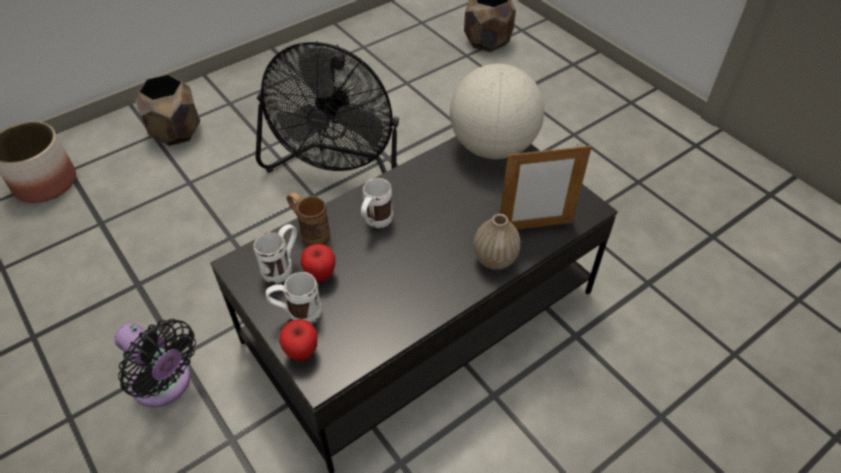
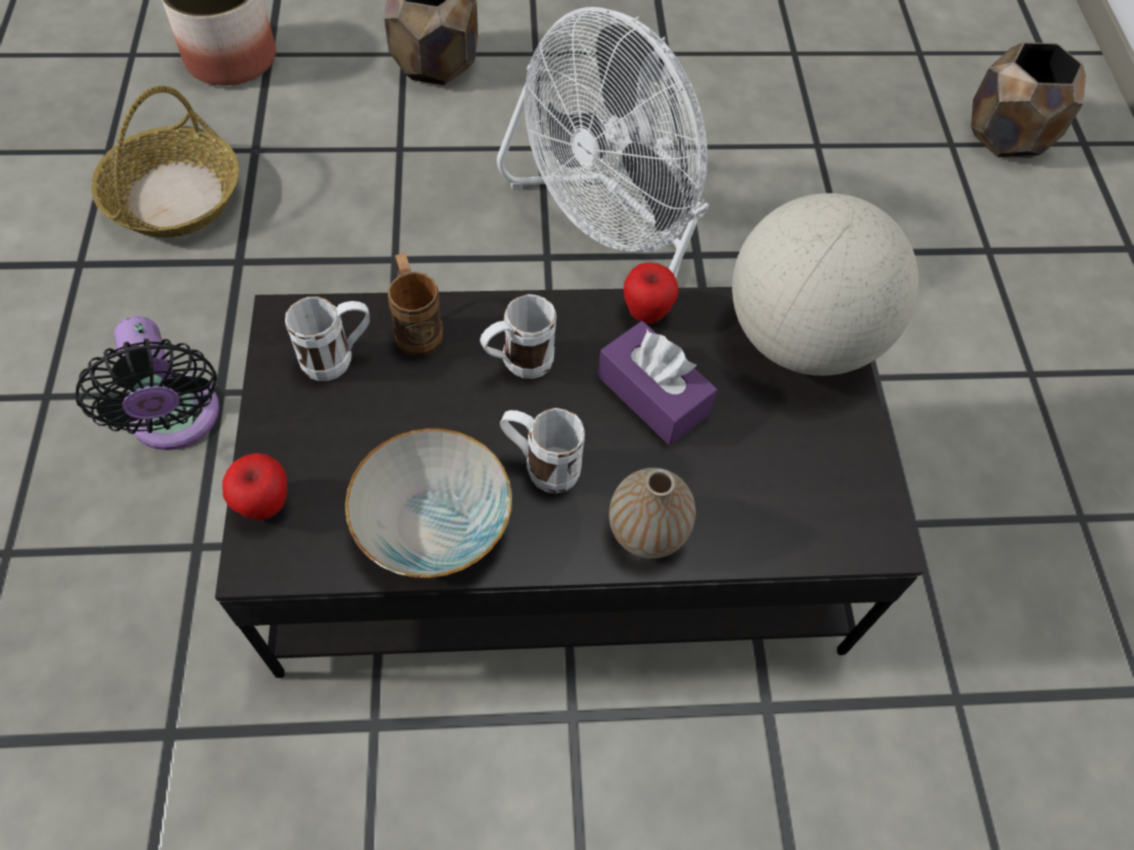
camera: 30 degrees right, 10 degrees up
black fan [255,41,399,174] -> white fan [497,7,709,278]
white mug [266,272,322,324] -> white mug moved to [500,408,585,493]
apple [301,244,336,282] -> apple moved to [623,262,678,324]
picture frame [500,144,592,230] -> none
none -> basket [91,86,239,238]
none -> bowl [345,428,512,578]
none -> purple tissue box [598,321,718,445]

